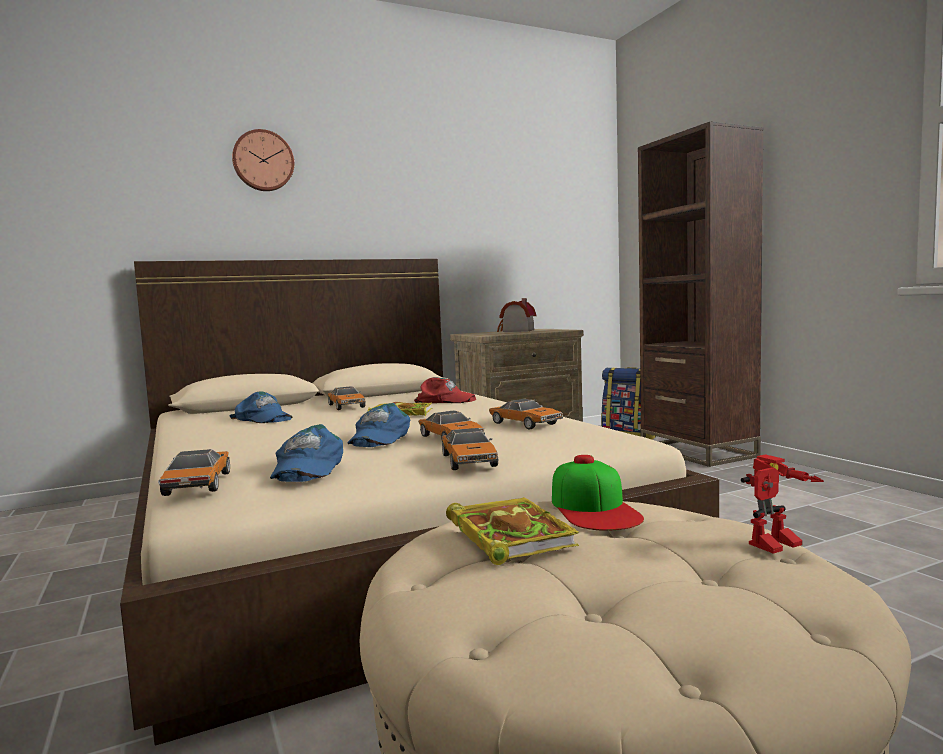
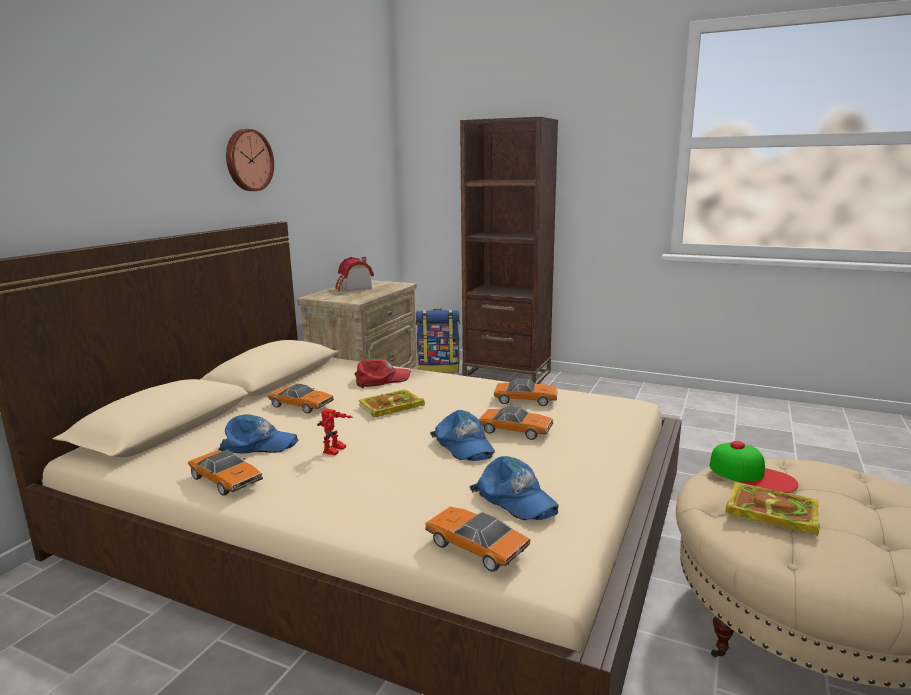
camera: 40 degrees left, 10 degrees up
wall clock [232,129,294,191] -> wall clock moved to [226,129,274,191]
toy car [442,428,499,470] -> toy car moved to [188,450,263,496]
toy robot [741,454,824,554] -> toy robot moved to [317,409,353,455]

